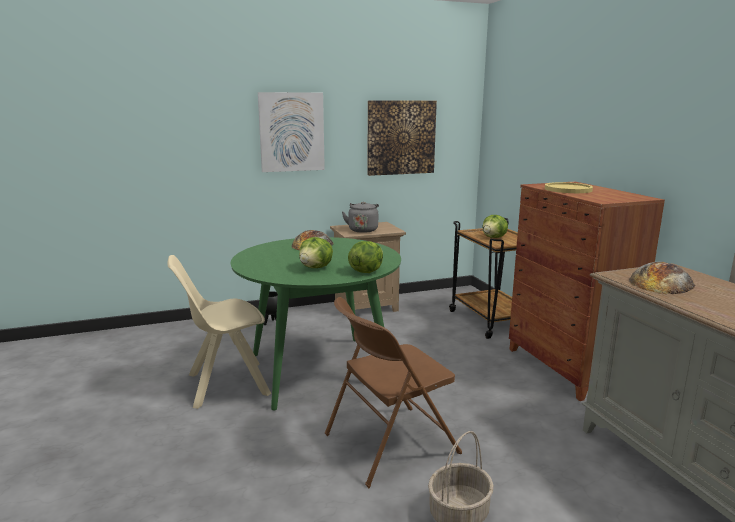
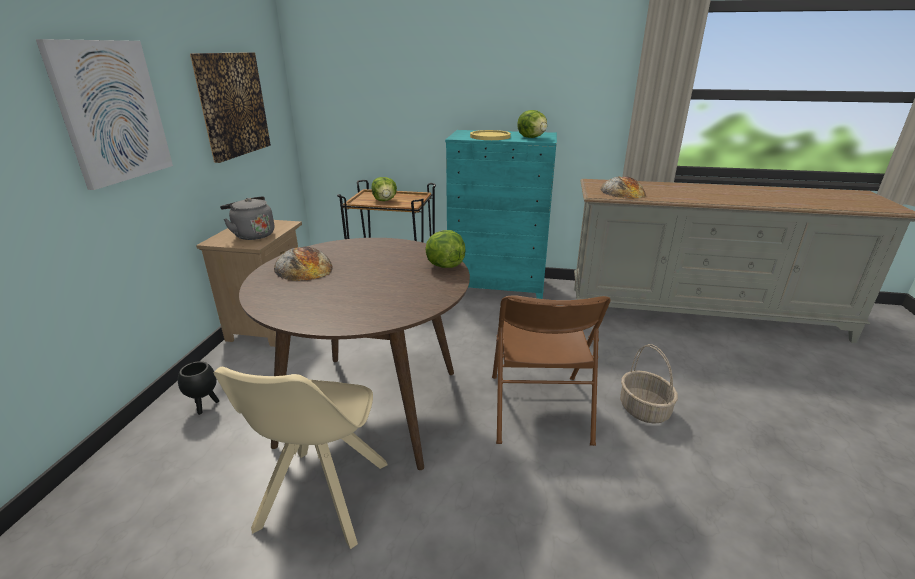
camera: 60 degrees left, 10 degrees up
green dining table [231,237,401,410] -> brown dining table [239,238,470,470]
lettuce [299,237,333,268] -> lettuce moved to [517,110,547,138]
brown dresser [509,182,665,401] -> turquoise dresser [445,130,557,299]

